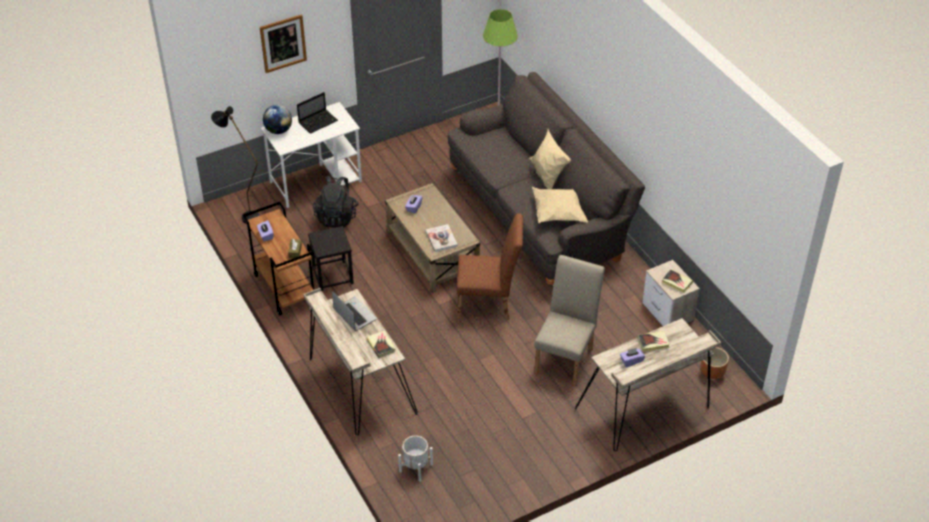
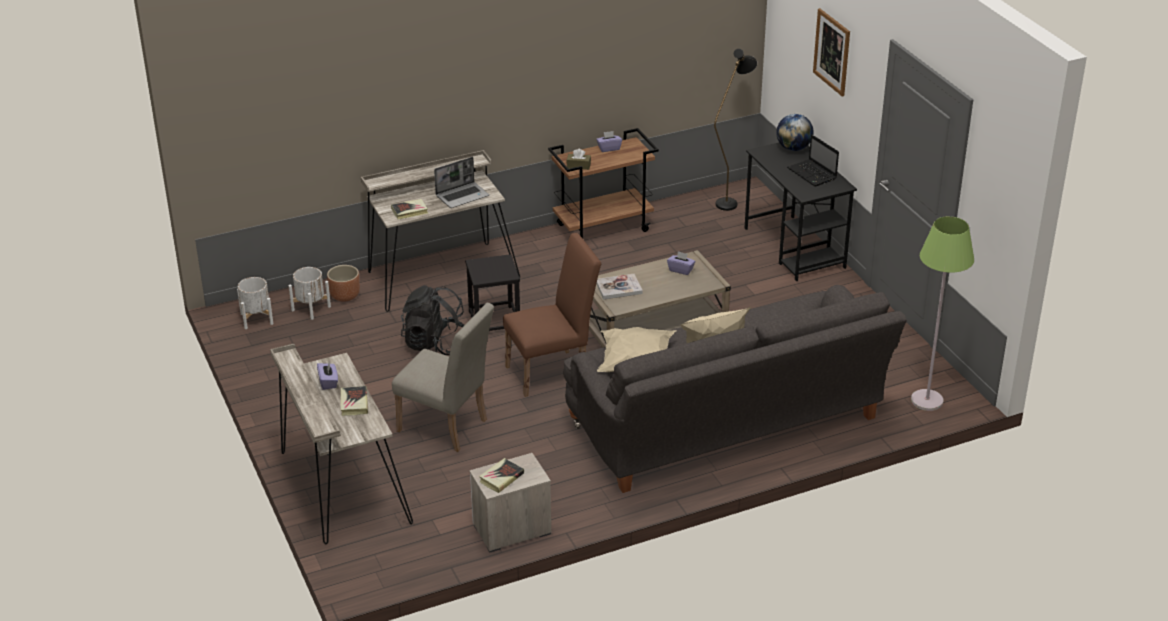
camera: 95 degrees right, 10 degrees down
white desk [261,102,362,208] -> black desk [745,142,857,281]
black stool [308,226,354,291] -> black stool moved to [465,254,520,331]
black backpack [313,176,359,228] -> black backpack moved to [401,285,464,355]
brown chair [457,213,523,320] -> brown chair turned 120 degrees counterclockwise [503,233,601,397]
brown planter [700,347,729,379] -> brown planter moved to [327,265,360,302]
none -> white planter [237,277,273,329]

